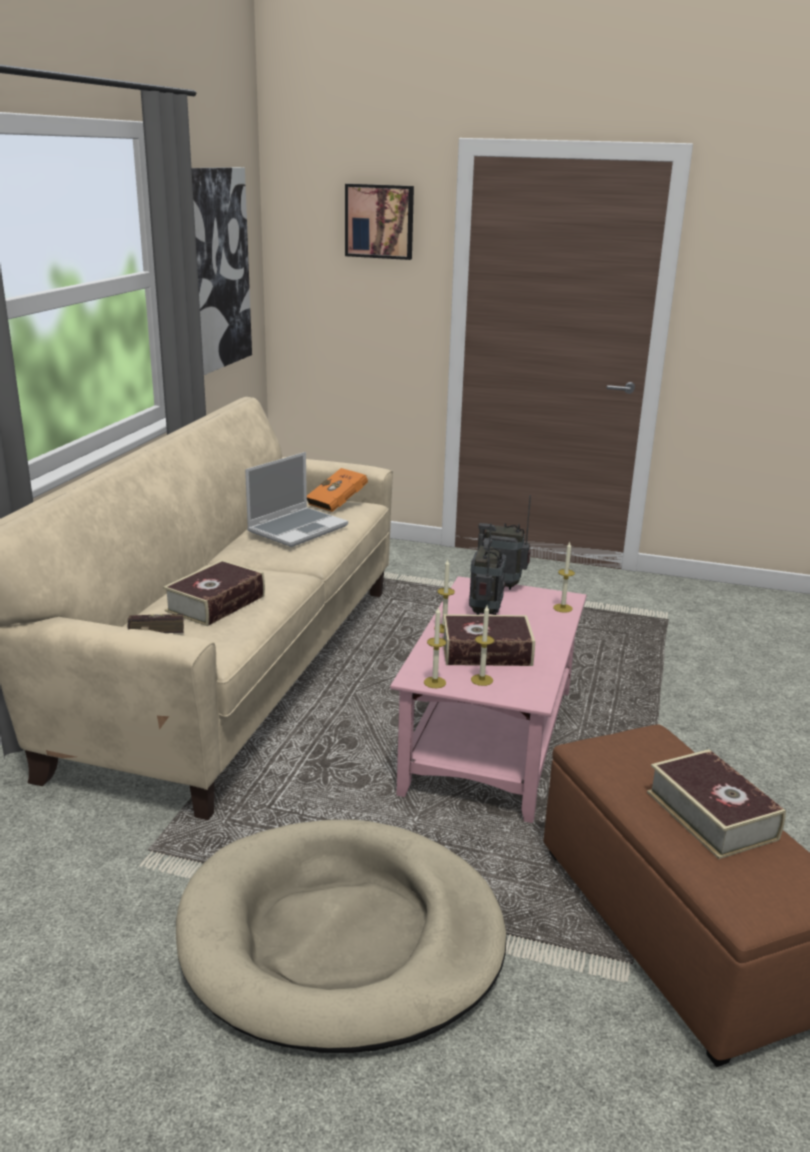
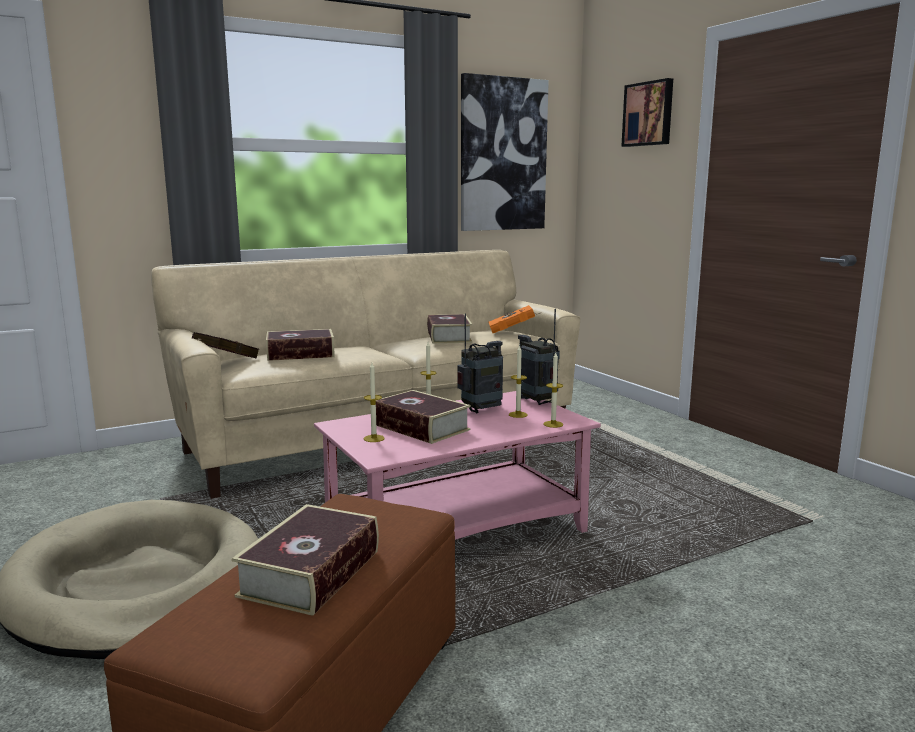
camera: 45 degrees right, 10 degrees down
laptop [245,452,348,547] -> book [427,314,472,344]
candle [424,607,446,688] -> candle moved to [509,345,528,418]

